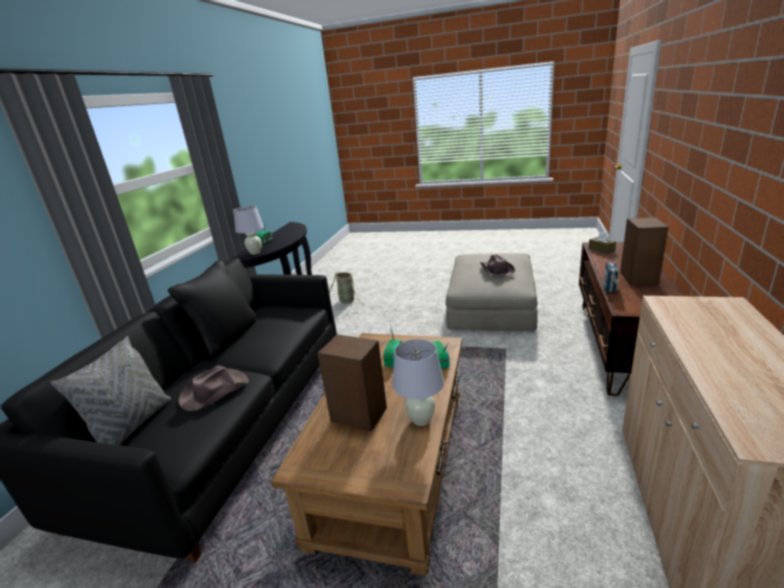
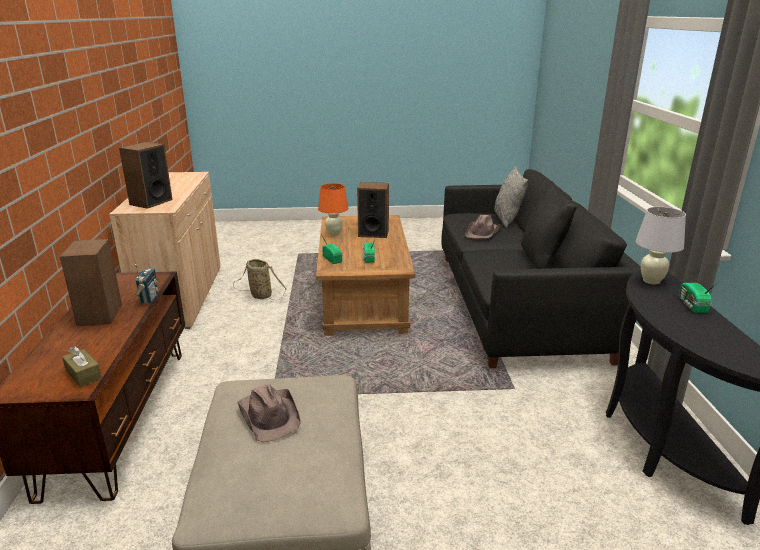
camera: 160 degrees right, 0 degrees up
basket [329,272,365,305] -> basket moved to [233,259,287,300]
white table lamp [393,339,444,426] -> orange table lamp [318,183,348,237]
none -> speaker [119,142,173,209]

